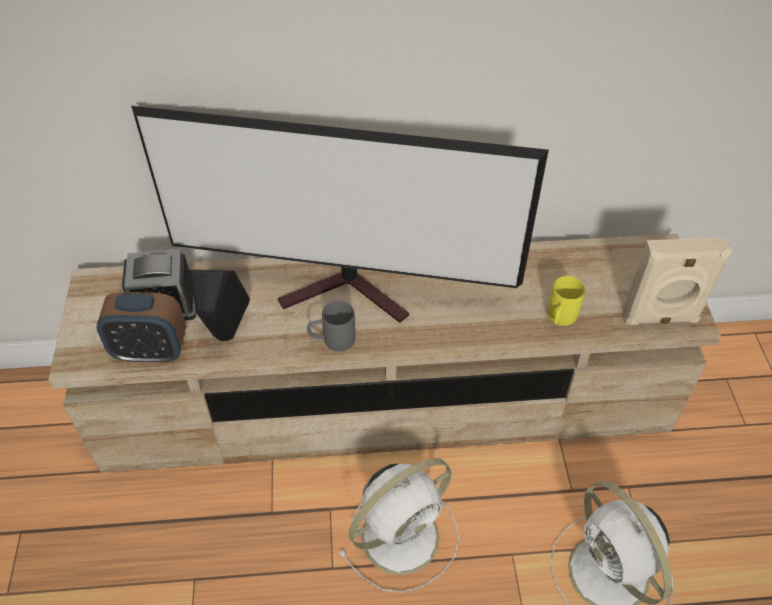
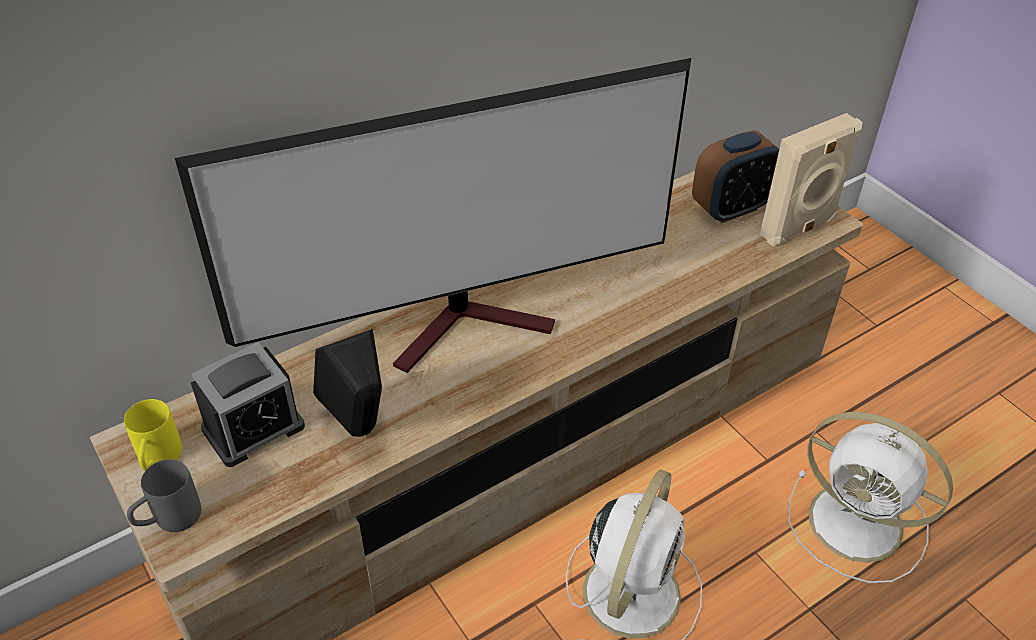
camera: 30 degrees left, 5 degrees down
alarm clock [97,292,186,363] -> alarm clock moved to [692,130,779,223]
grey mug [307,301,356,351] -> grey mug moved to [127,459,201,532]
yellow mug [547,276,585,326] -> yellow mug moved to [124,399,182,471]

